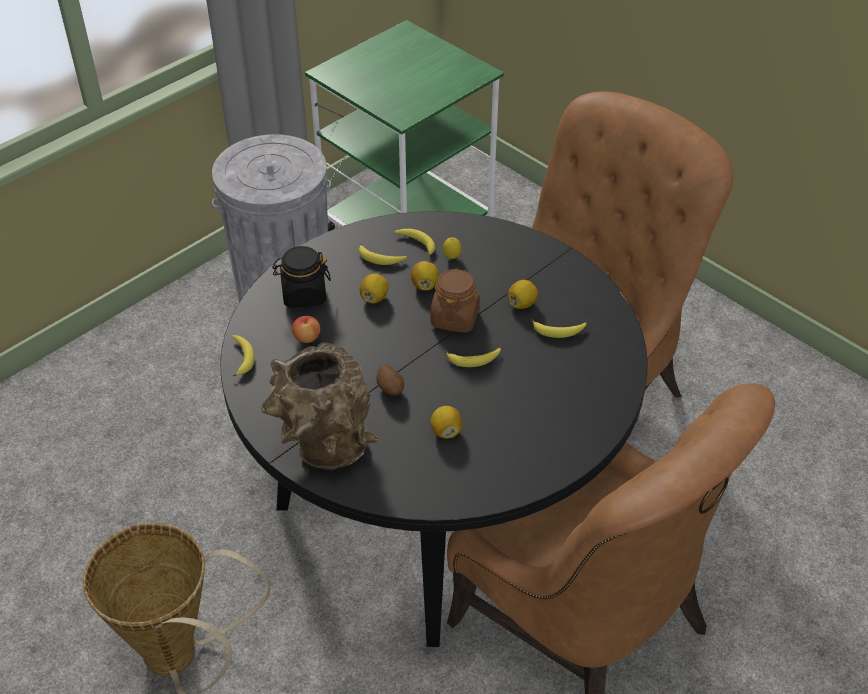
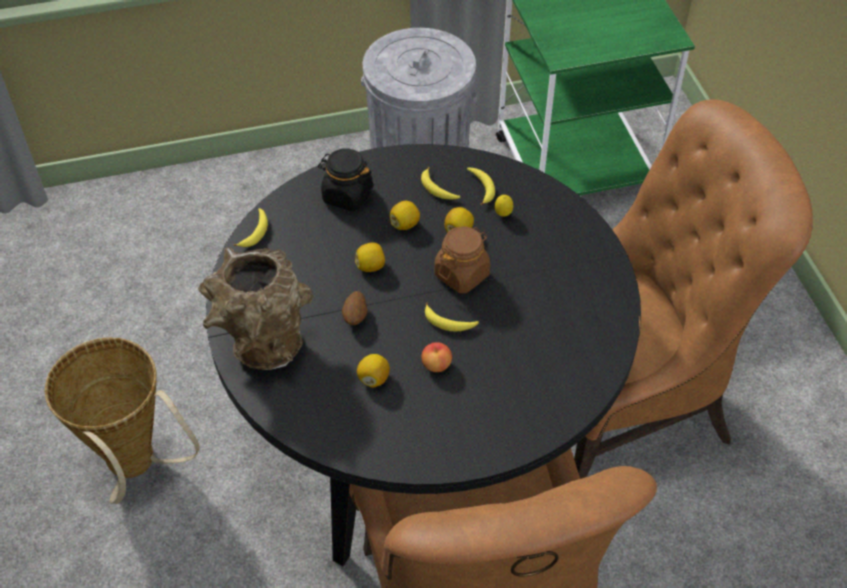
camera: 30 degrees right, 5 degrees up
apple [292,316,320,343] -> apple moved to [421,342,452,372]
lemon [508,280,538,309] -> lemon moved to [355,242,385,272]
banana [531,319,587,338] -> none

